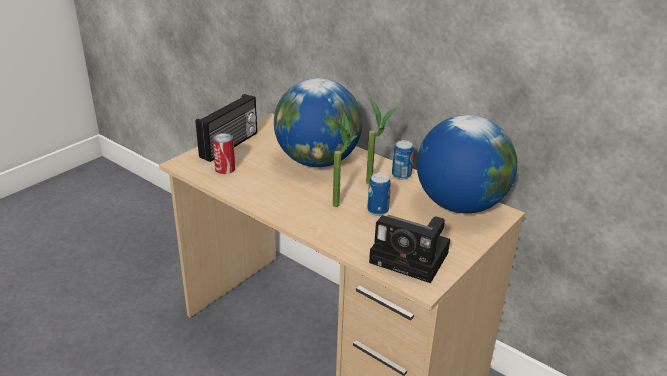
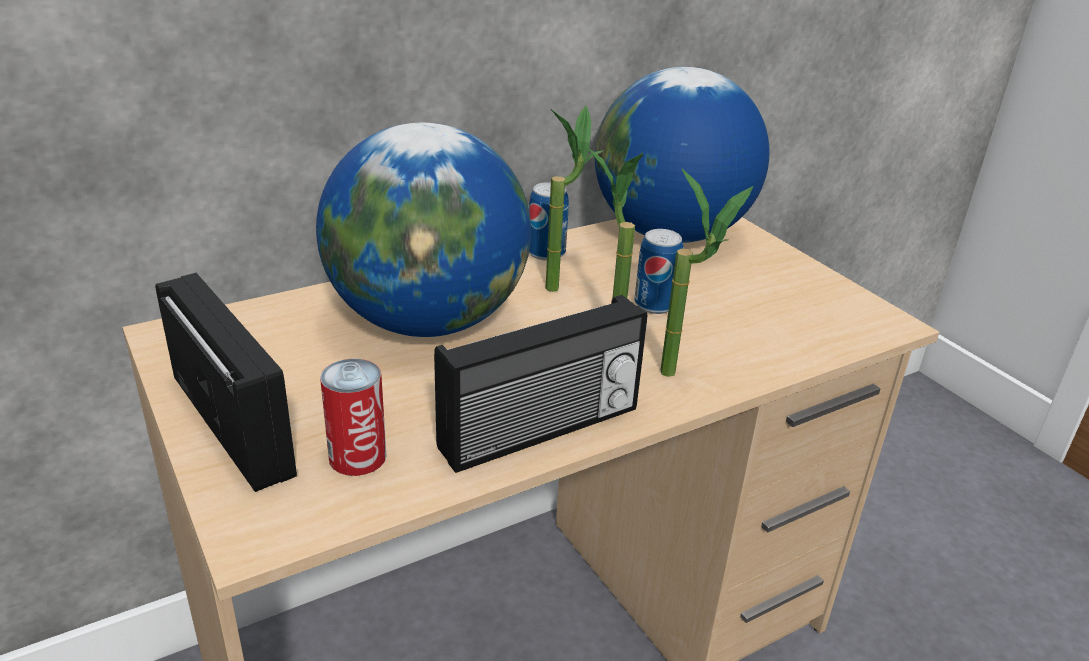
camera: 70 degrees left, 0 degrees up
camera [369,215,450,283] -> none
none -> radio [434,295,647,473]
none -> potted plant [660,169,753,377]

